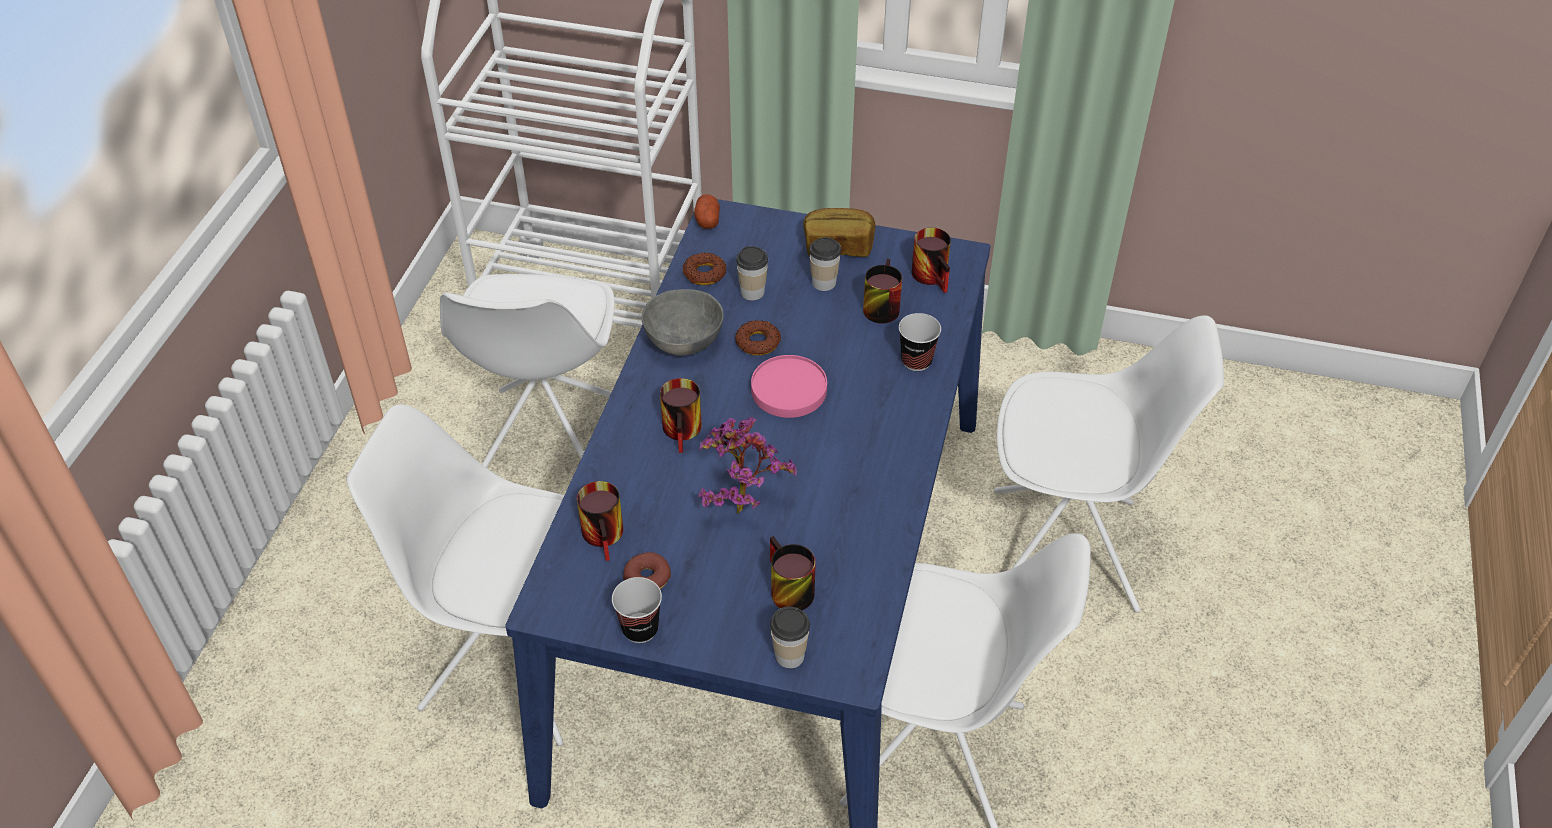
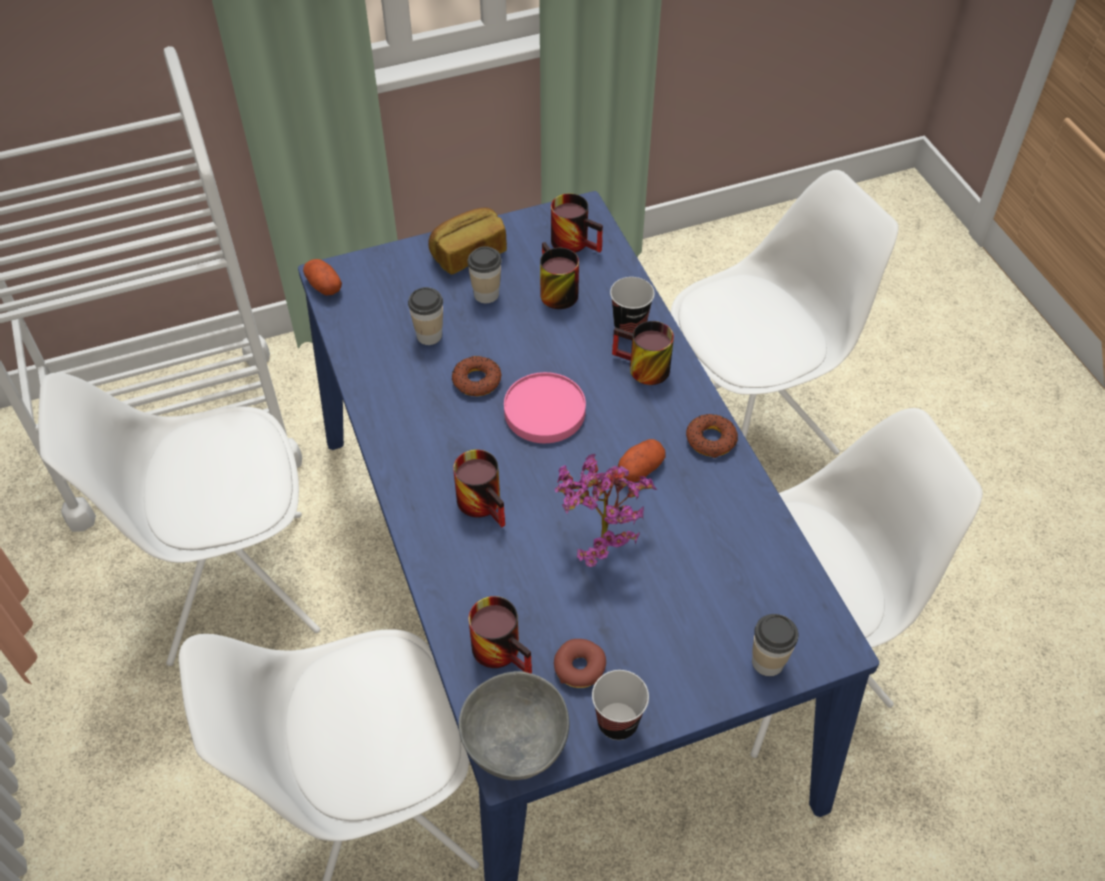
camera: 35 degrees left, 5 degrees up
white chair [440,274,615,468] -> white chair turned 105 degrees clockwise [38,373,320,666]
grey bowl [642,289,724,356] -> grey bowl moved to [459,671,570,780]
donut [683,252,726,285] -> donut moved to [686,414,738,458]
mug [770,536,816,610] -> mug moved to [612,321,674,385]
none -> potato [618,439,665,482]

